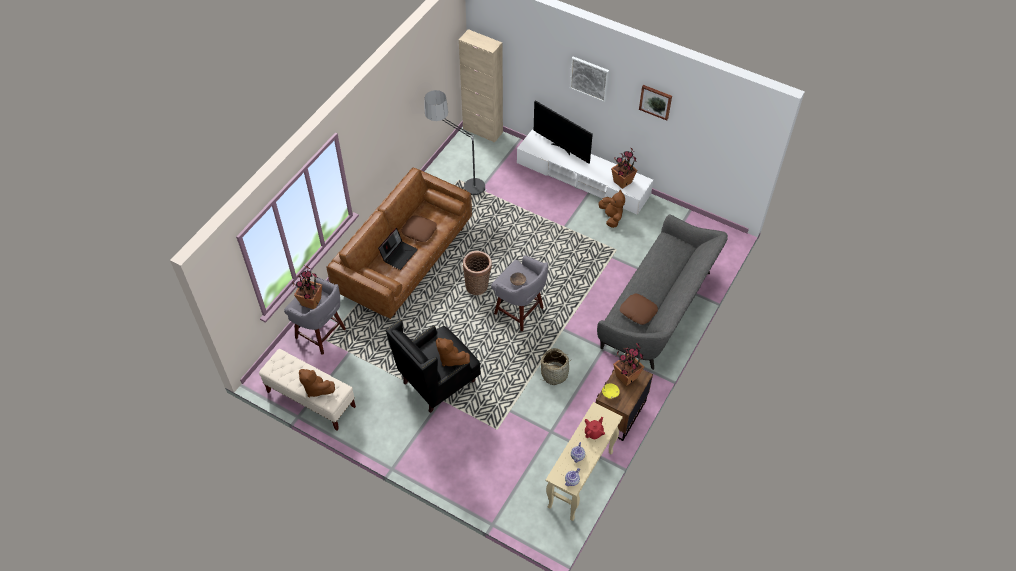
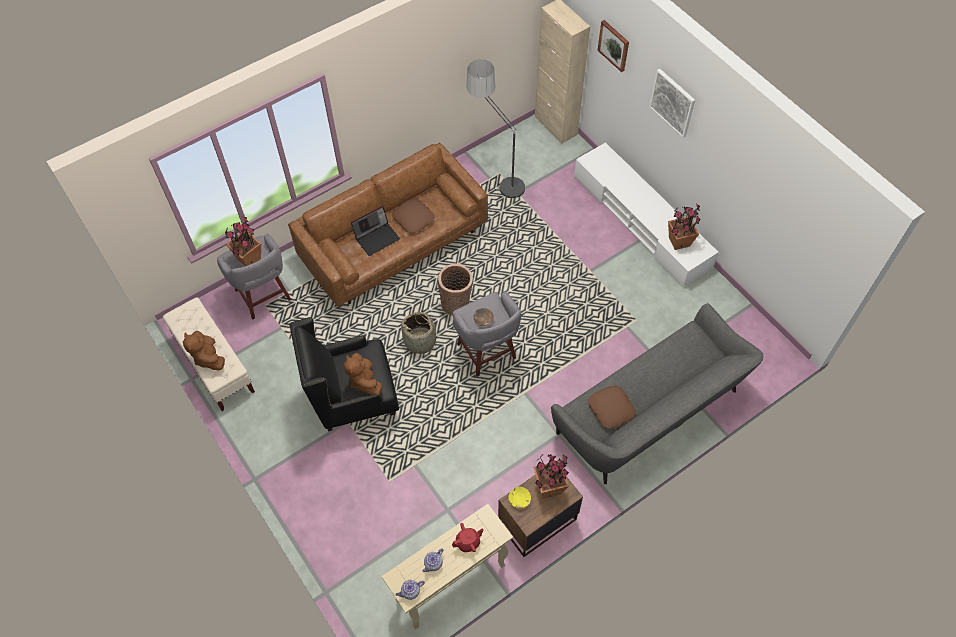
camera: 25 degrees right, 5 degrees up
television [534,100,593,164] -> none
basket [541,348,573,385] -> basket moved to [400,312,443,354]
brown plush toy [599,190,625,228] -> none
picture [639,85,672,121] -> picture moved to [597,20,629,72]

